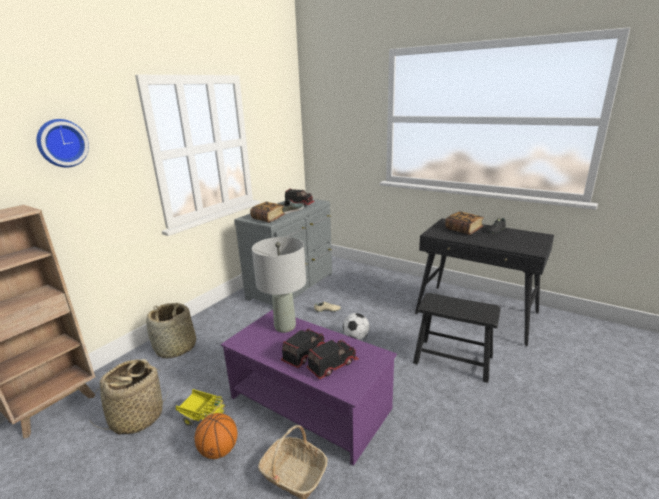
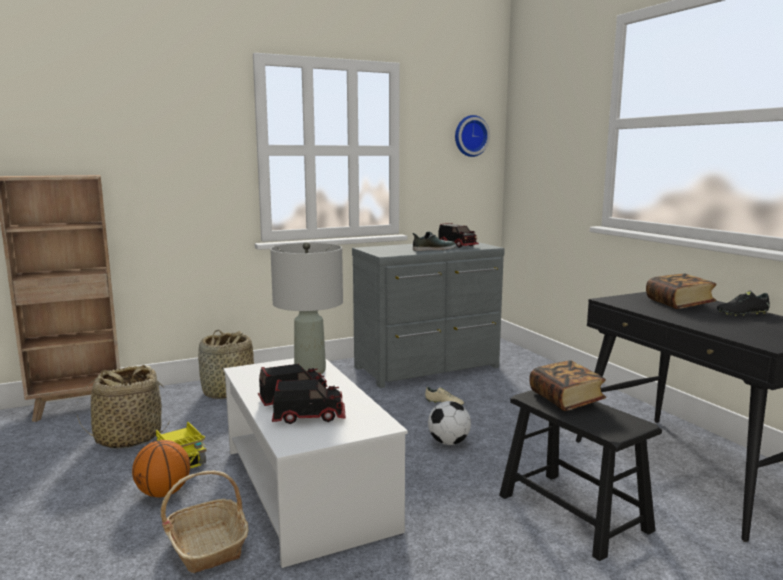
camera: 30 degrees right, 10 degrees down
wall clock [36,119,89,168] -> wall clock moved to [455,115,490,157]
purple coffee table [221,309,397,466] -> white coffee table [223,358,408,568]
book [250,202,285,223] -> book moved to [530,360,606,411]

